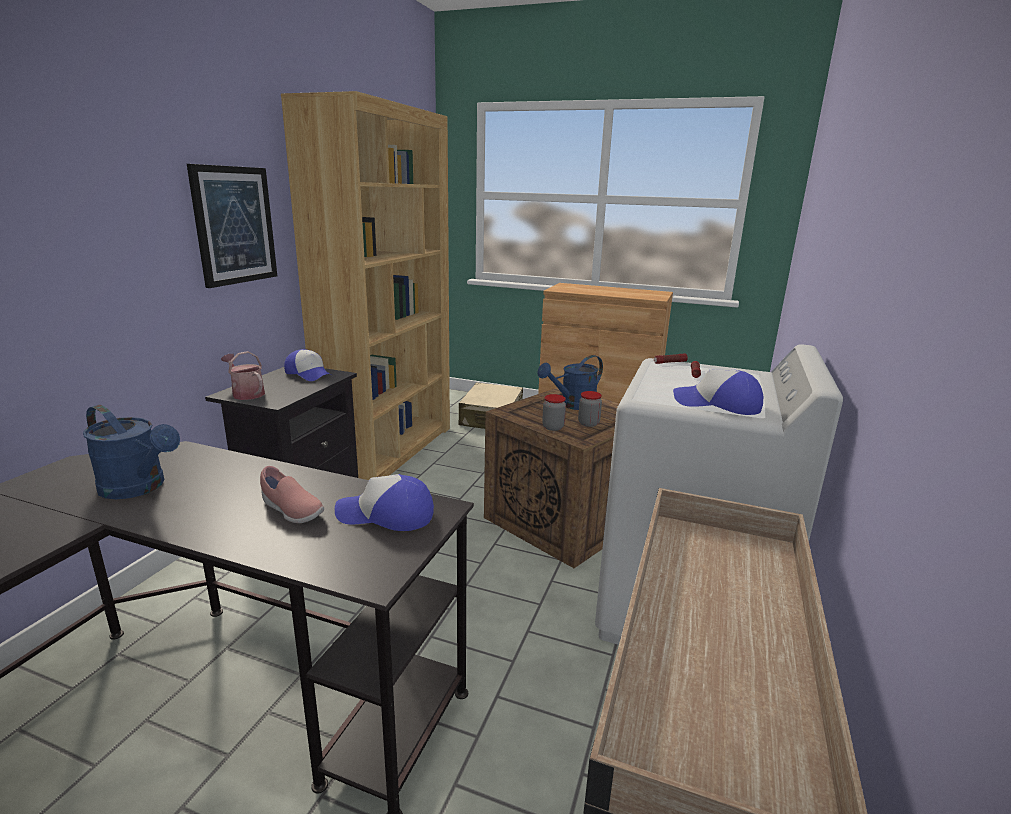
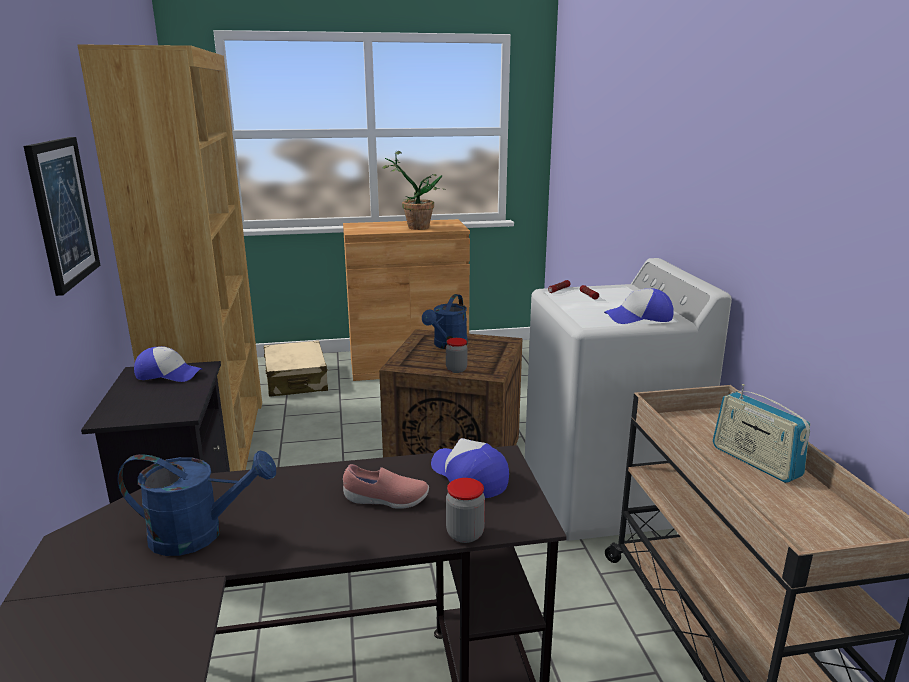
camera: 30 degrees left, 0 degrees up
watering can [221,351,265,400] -> none
cap [335,474,434,531] -> cap turned 75 degrees clockwise [431,438,509,498]
jar [578,391,602,427] -> jar moved to [446,478,485,543]
none -> potted plant [383,150,446,230]
none -> radio [713,384,810,483]

